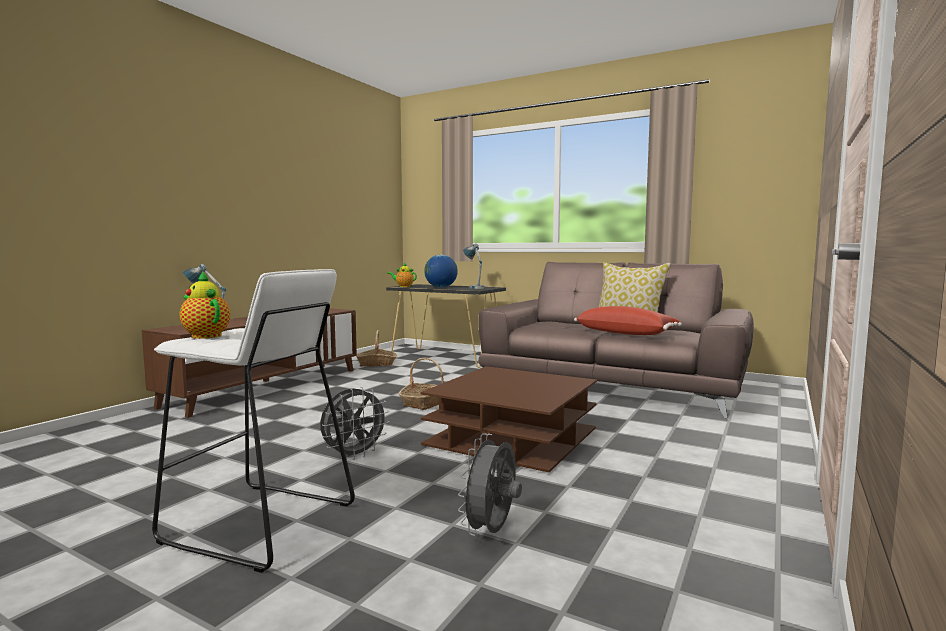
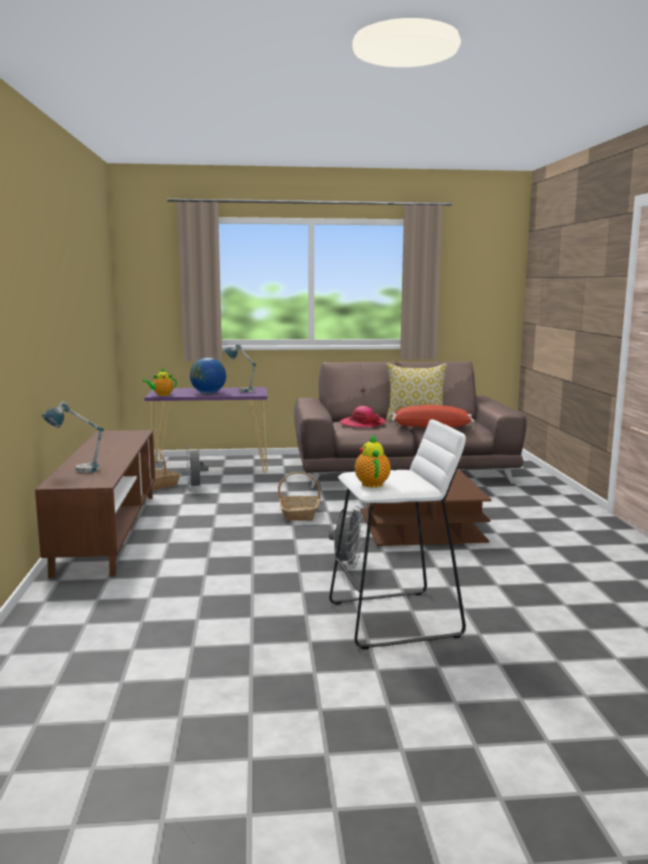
camera: 35 degrees left, 5 degrees up
teapot [179,271,230,339] -> teapot turned 75 degrees clockwise [355,434,391,488]
black console table [386,284,506,368] -> purple console table [144,387,267,473]
grey fan [458,433,522,536] -> grey fan moved to [187,445,209,491]
none -> hat [340,406,386,427]

